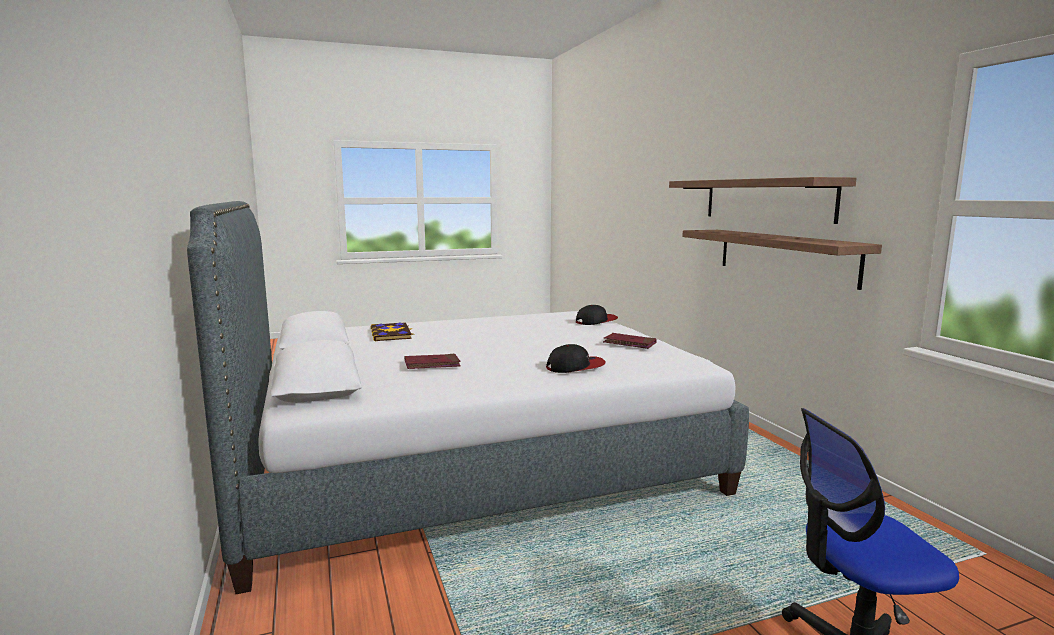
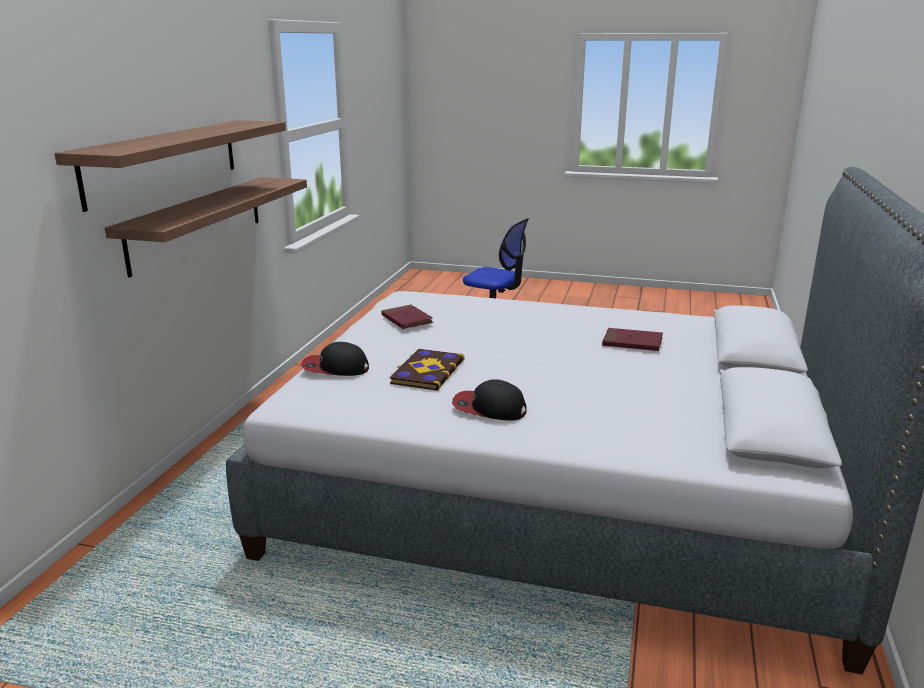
camera: 145 degrees left, 10 degrees up
book [371,322,415,341] -> book moved to [390,349,465,391]
cap [546,344,605,373] -> cap moved to [452,379,527,421]

